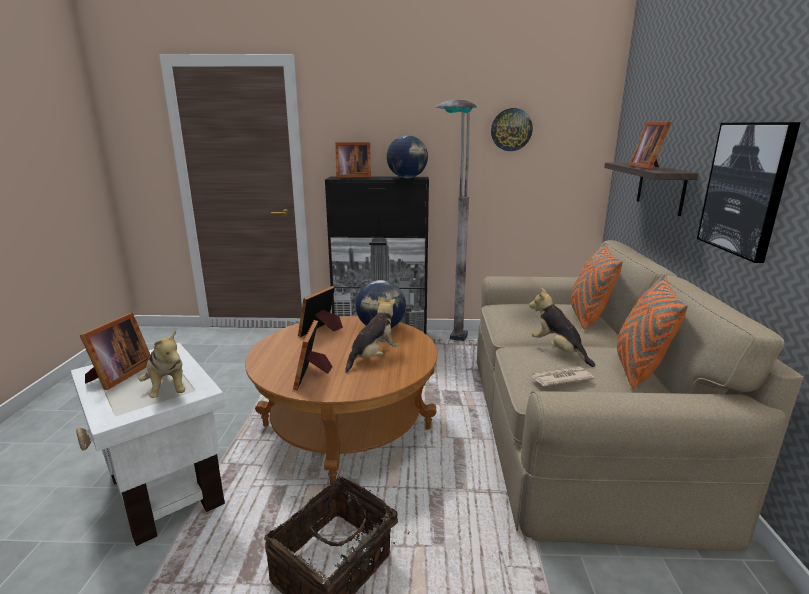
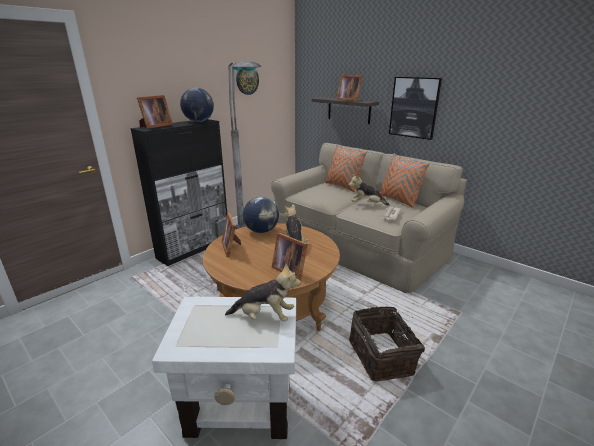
camera: 50 degrees left, 5 degrees up
picture frame [80,313,150,390] -> none

